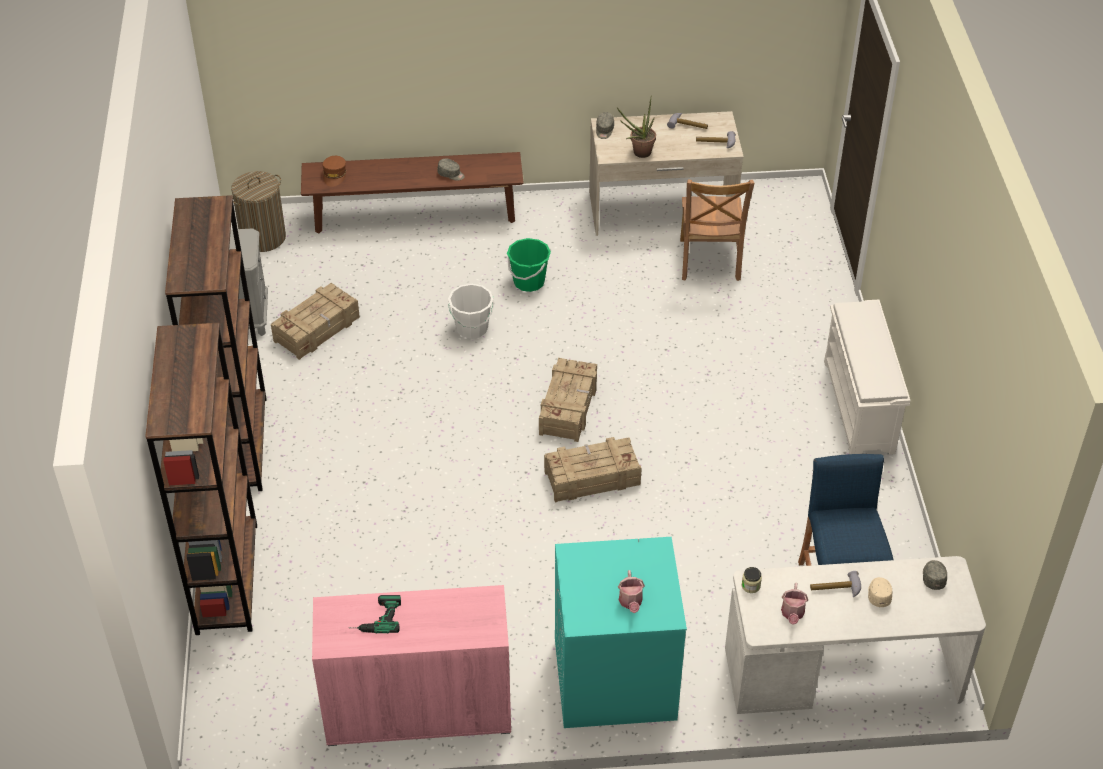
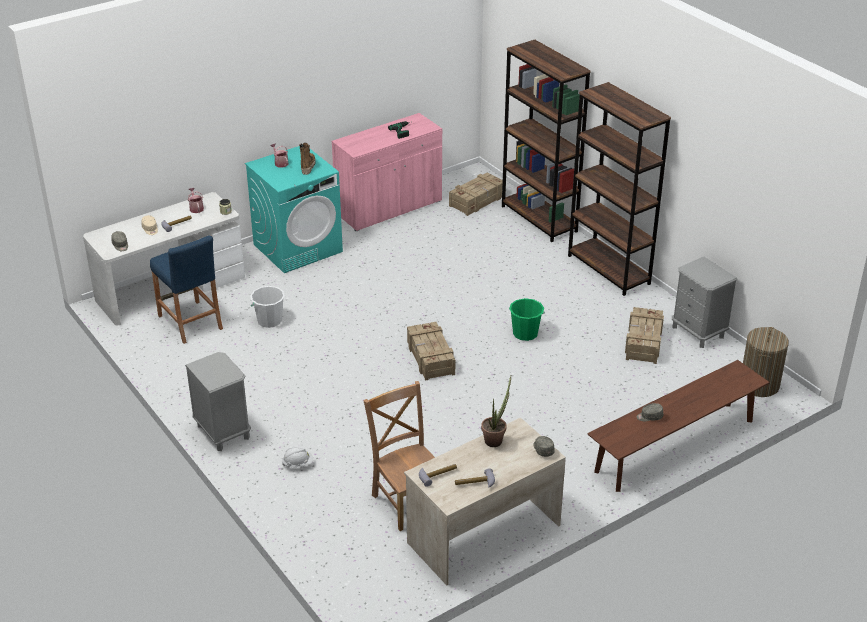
camera: 150 degrees right, 10 degrees down
brown cap [322,156,346,187] -> none
white bucket [448,284,494,339] -> white bucket moved to [250,286,285,328]
green bucket [507,238,551,292] -> green bucket moved to [509,298,545,341]
crate [544,437,642,503] -> crate moved to [449,173,506,216]
white shoe rack [824,299,911,455] -> grey nightstand [185,352,251,451]
none -> white hard hat [282,446,313,468]
none -> boot [299,143,316,175]

